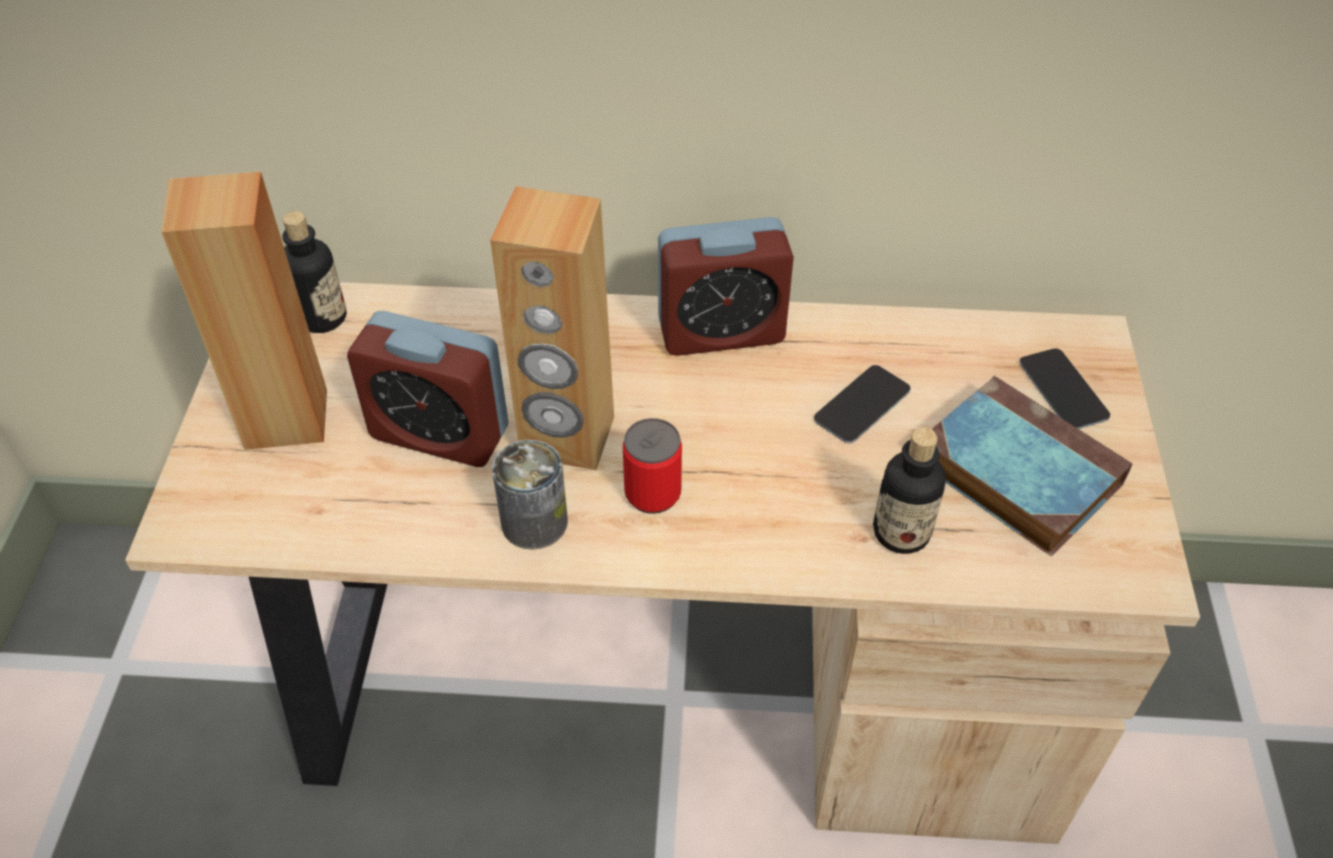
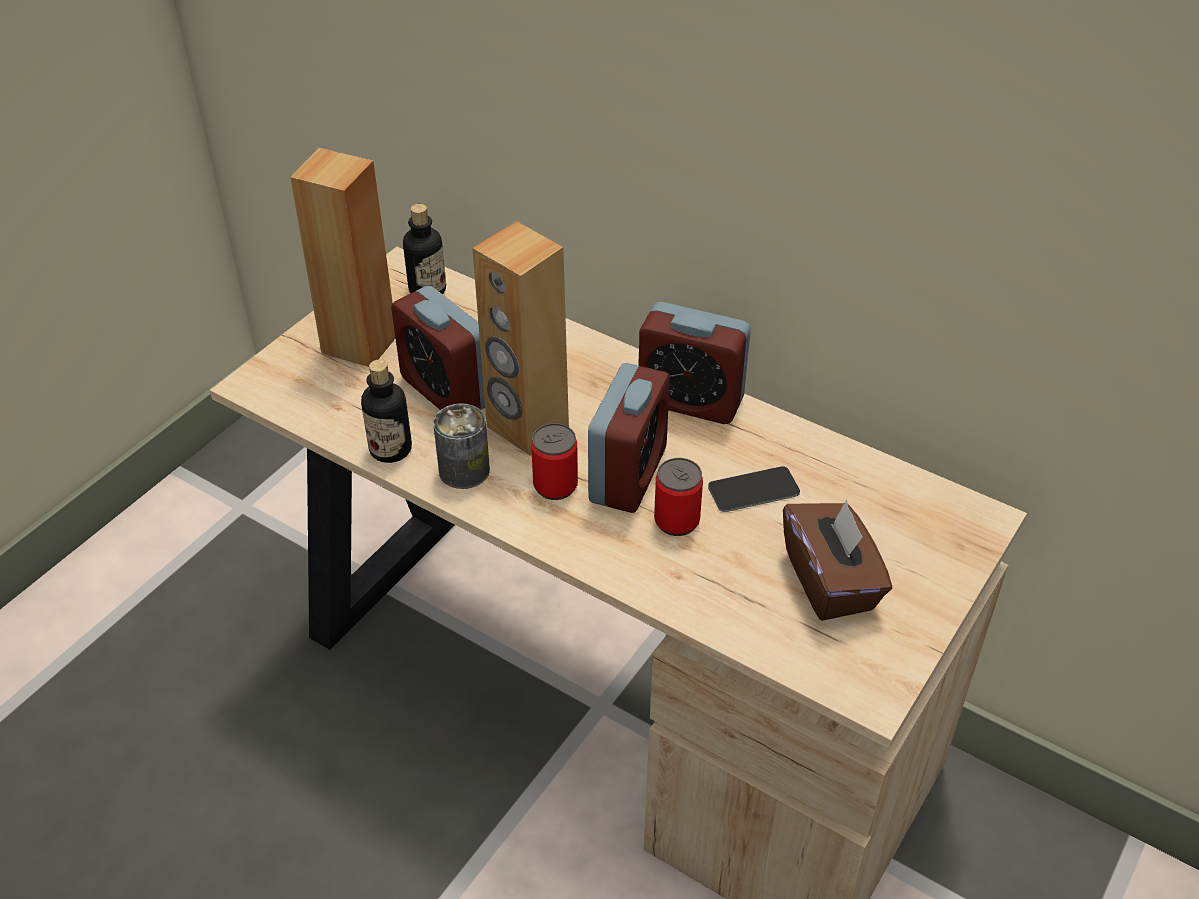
camera: 30 degrees right, 5 degrees down
bottle [873,427,946,554] -> bottle moved to [361,360,412,463]
book [931,376,1132,556] -> brown tissue box [783,500,892,621]
phone [1019,348,1110,429] -> none
none -> alarm clock [588,363,670,513]
none -> can [654,458,703,536]

